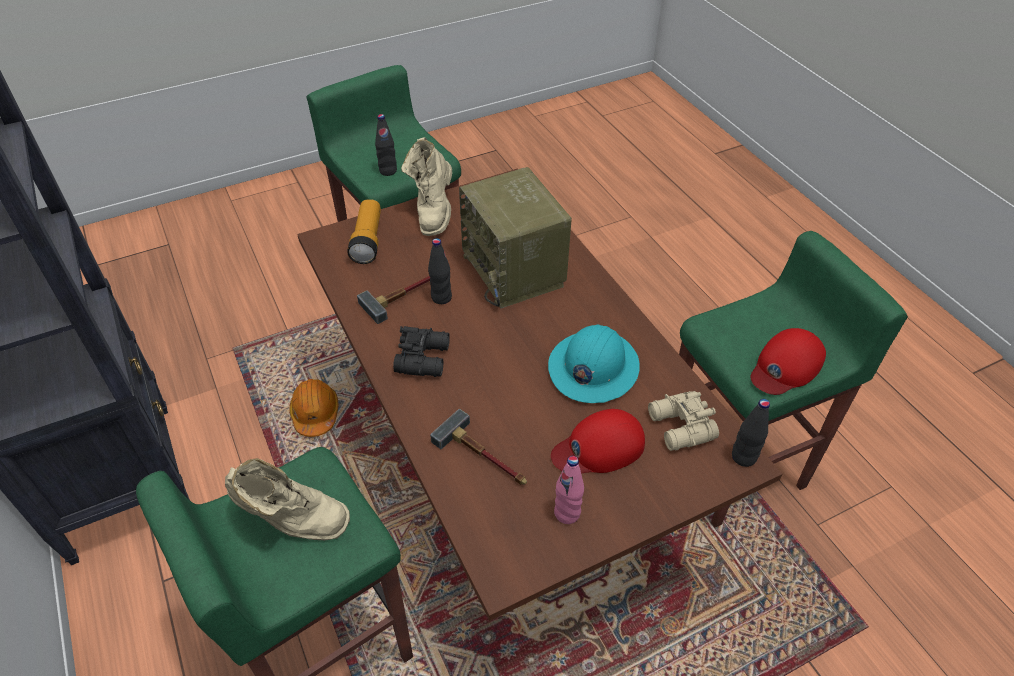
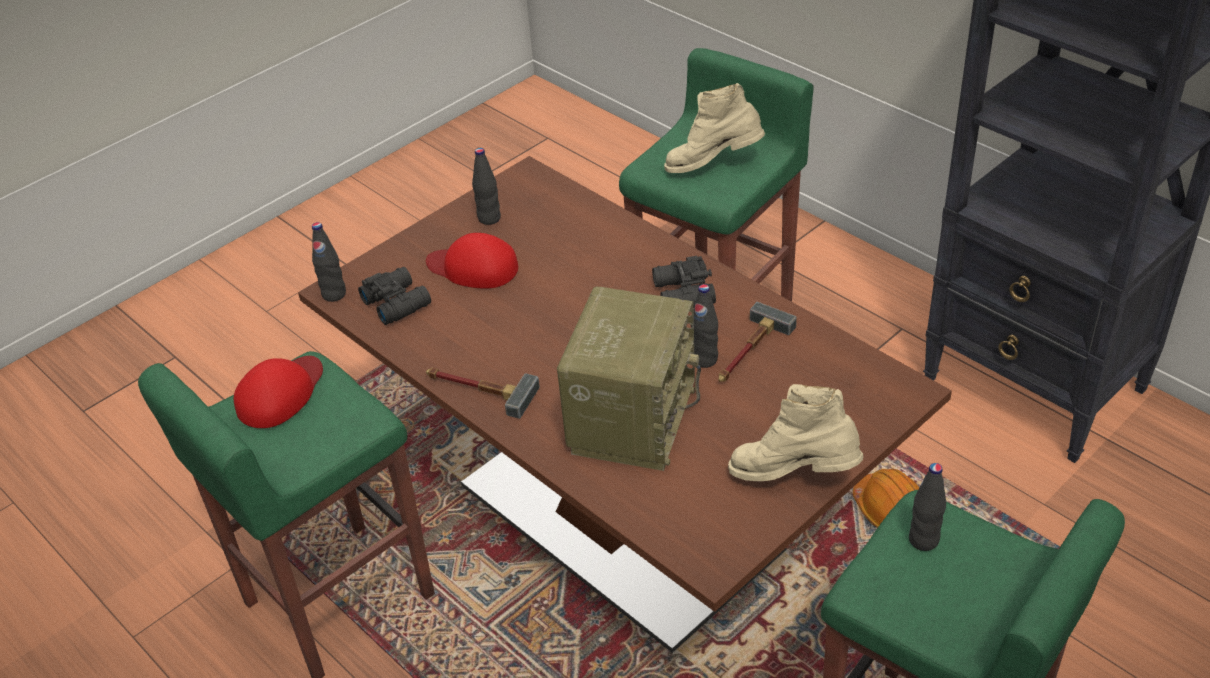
camera: 165 degrees right, 5 degrees down
flashlight [347,199,381,264] -> none
beige boot [401,137,452,236] -> beige boot turned 60 degrees counterclockwise [728,384,864,481]
hammer [430,409,527,485] -> hammer moved to [426,368,540,419]
radio [459,167,572,308] -> radio turned 60 degrees clockwise [557,287,701,471]
turquoise hard hat [548,324,640,403] -> none
red cap [551,409,645,474] -> red cap turned 120 degrees counterclockwise [426,233,518,289]
pink bottle [554,456,584,524] -> black bottle [472,148,501,225]
beige binoculars [648,391,719,451] -> black binoculars [358,267,431,325]

